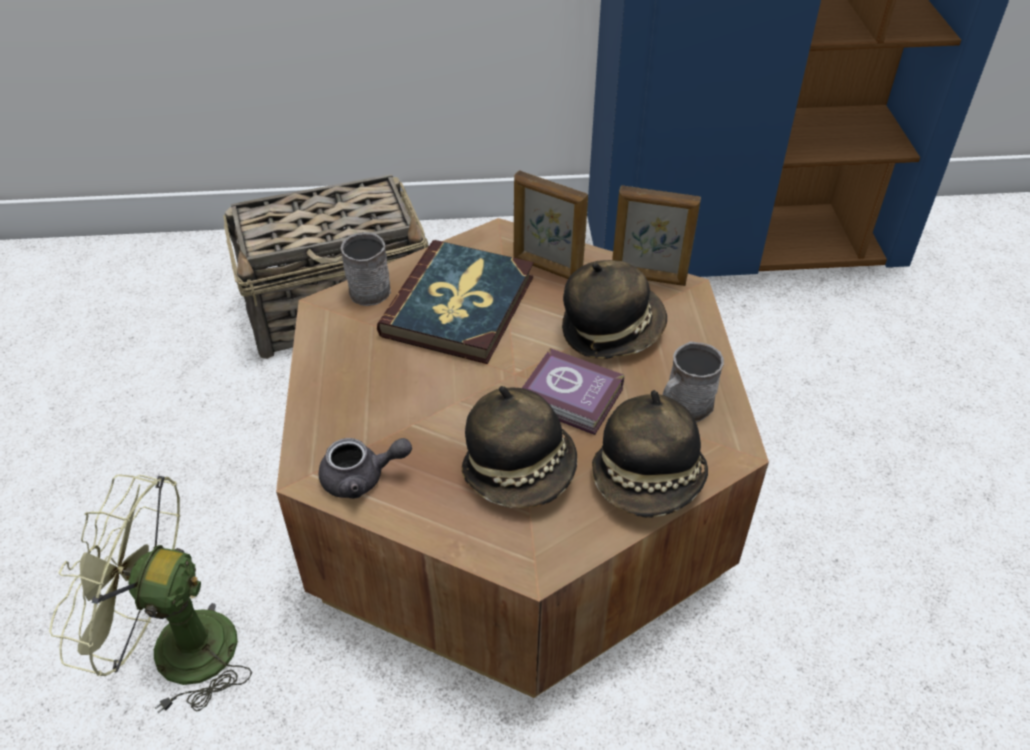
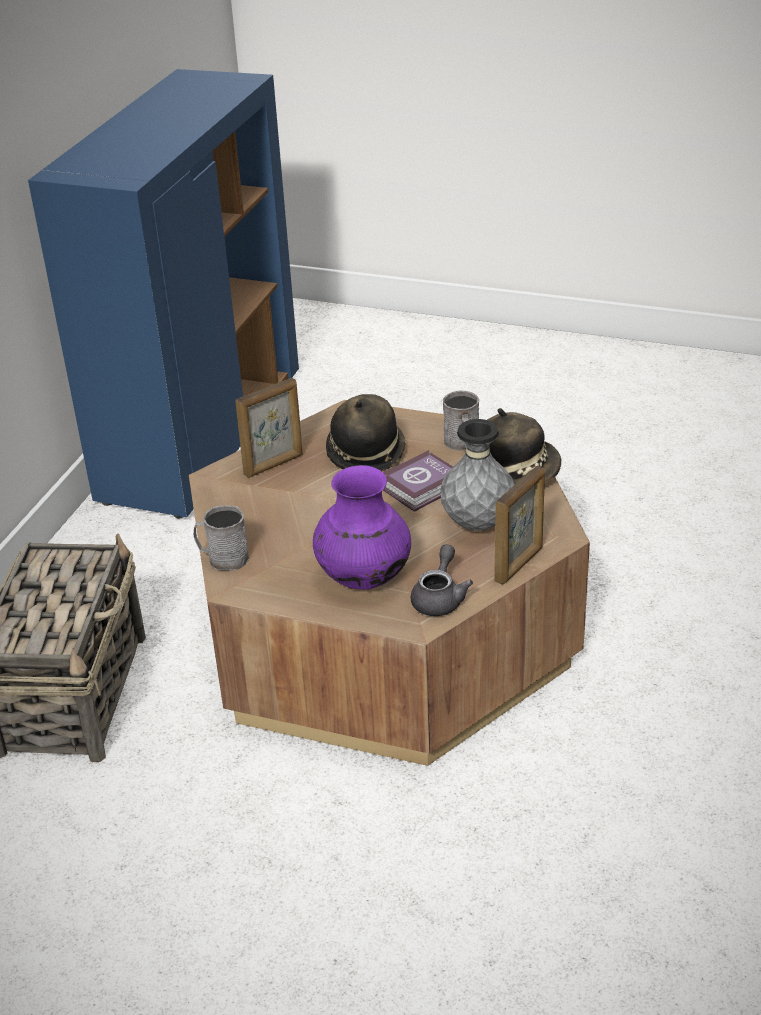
camera: 65 degrees left, 10 degrees down
green fan [49,475,252,713] -> none
book [377,240,534,364] -> none
hat [462,386,577,508] -> grey vase [440,419,514,531]
picture frame [612,185,701,286] -> picture frame moved to [494,466,545,584]
none -> purple vase [313,465,411,590]

